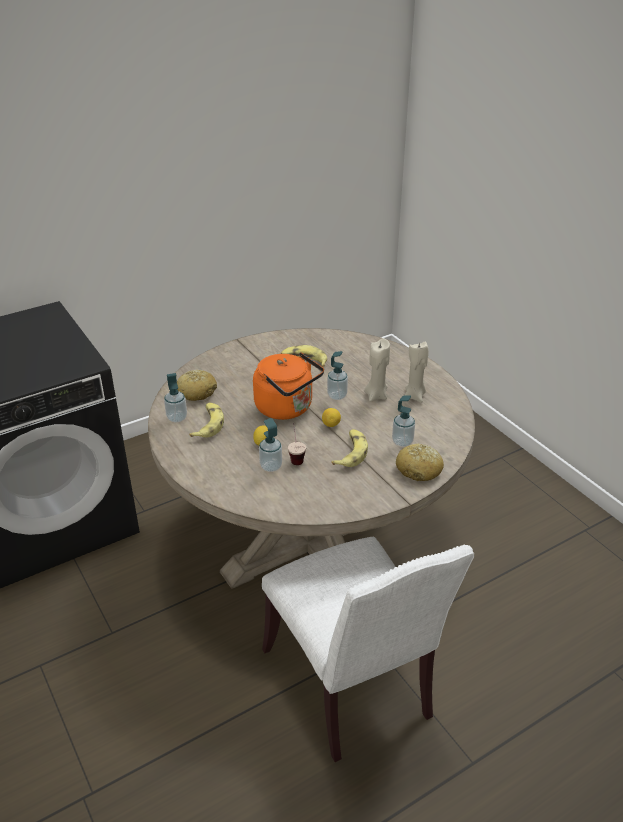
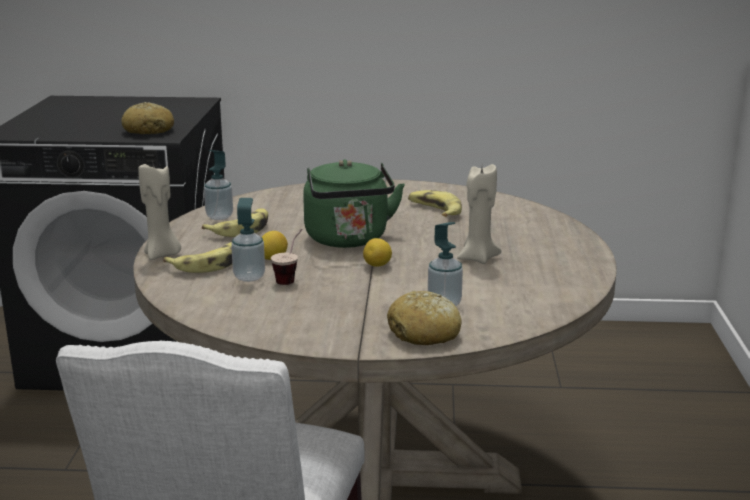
camera: 35 degrees right, 15 degrees down
bread [177,370,217,401] -> bread moved to [121,102,174,134]
orange kettle [253,352,324,420] -> green kettle [303,159,405,248]
soap dispenser [327,351,348,400] -> none
banana [331,429,368,467] -> banana moved to [163,242,232,273]
beige candle [405,341,429,403] -> beige candle moved to [138,164,181,260]

